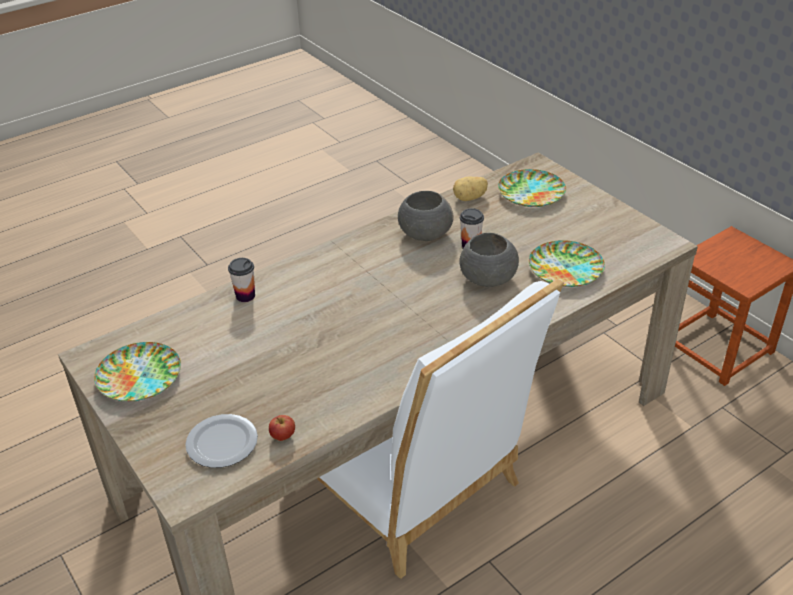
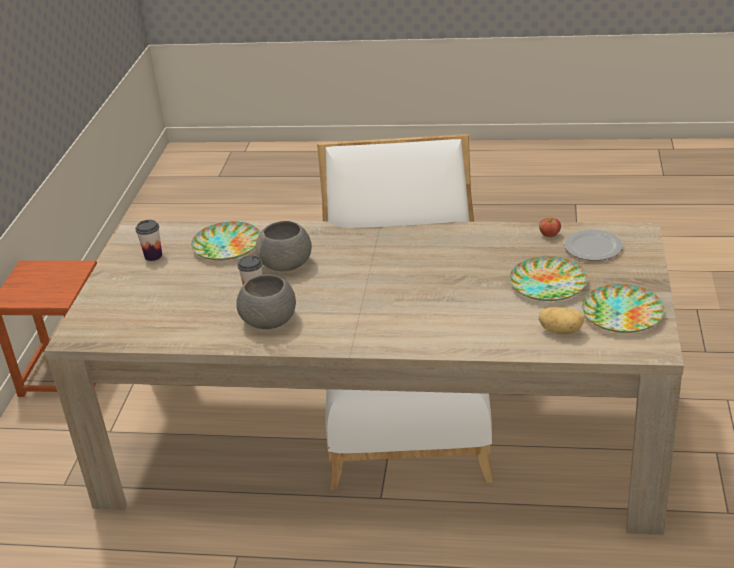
camera: 135 degrees left, 5 degrees down
cup [228,258,255,302] -> cup moved to [135,220,162,261]
potato [453,176,488,201] -> potato moved to [539,307,584,334]
plate [498,169,566,207] -> plate moved to [510,256,588,301]

